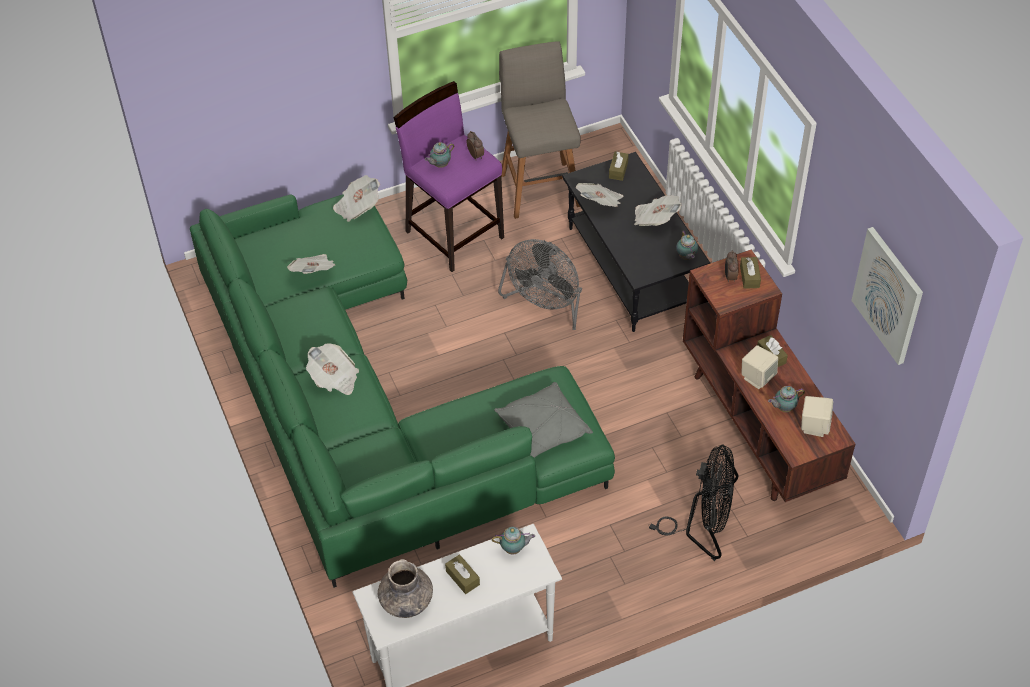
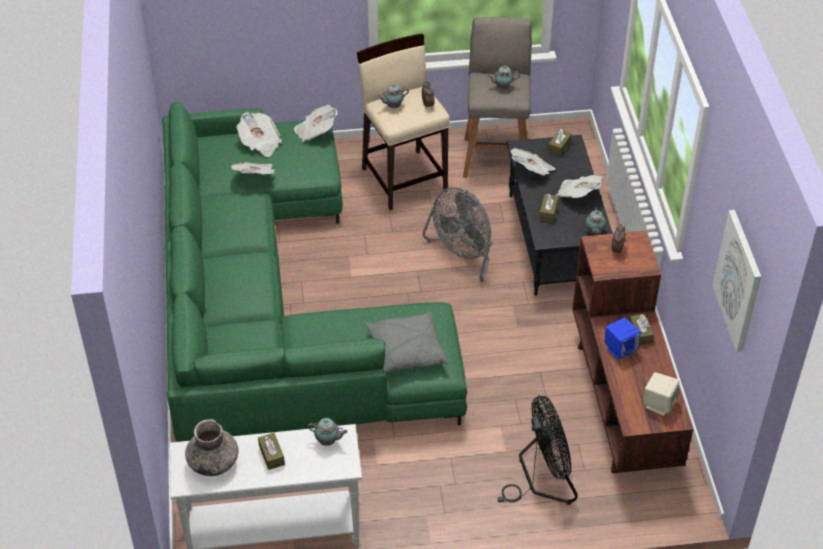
camera: 15 degrees right, 5 degrees down
newspaper [306,343,359,395] -> newspaper moved to [236,112,282,157]
purple stool [393,81,504,272] -> beige stool [357,34,450,210]
black fan [649,445,738,561] -> black fan turned 45 degrees counterclockwise [498,395,578,505]
brown tissue box [740,257,761,289] -> brown tissue box moved to [539,194,559,222]
beige speaker [741,345,778,389] -> blue speaker [605,317,641,360]
teapot [768,386,805,412] -> teapot moved to [487,66,520,90]

